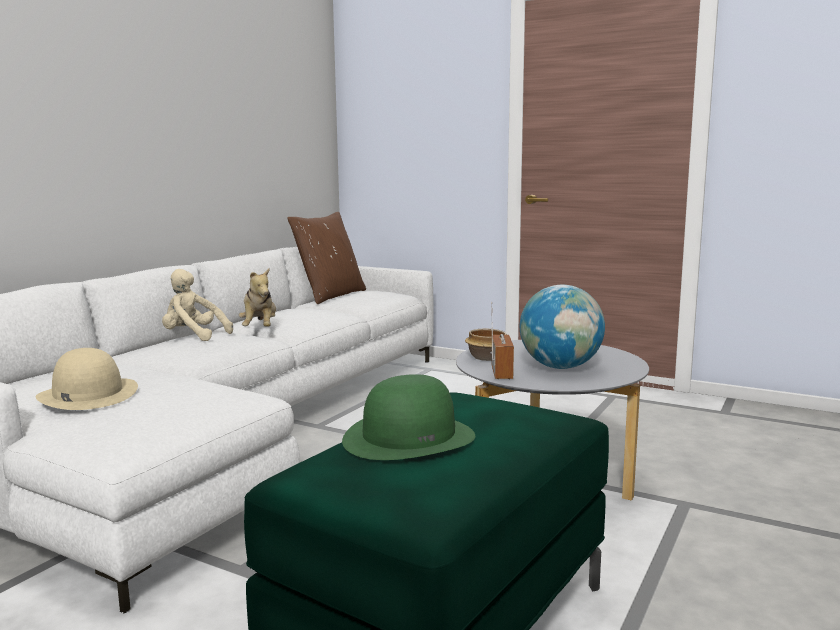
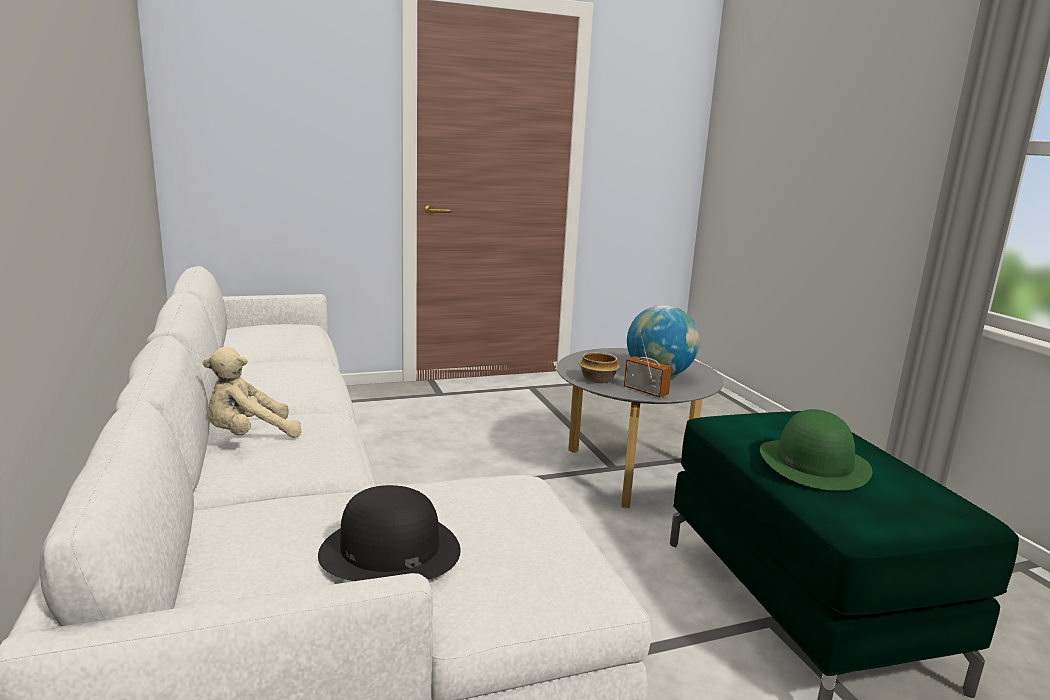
camera: 50 degrees left, 5 degrees up
beige hat [36,348,138,410] -> black hat [318,485,461,581]
plush toy [239,269,276,327] -> none
brown pillow [287,212,366,304] -> none

